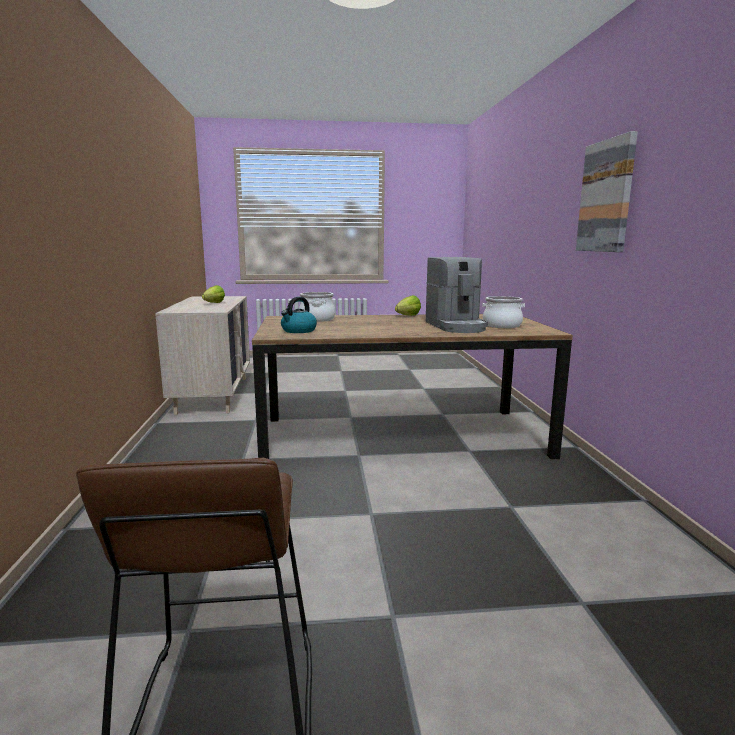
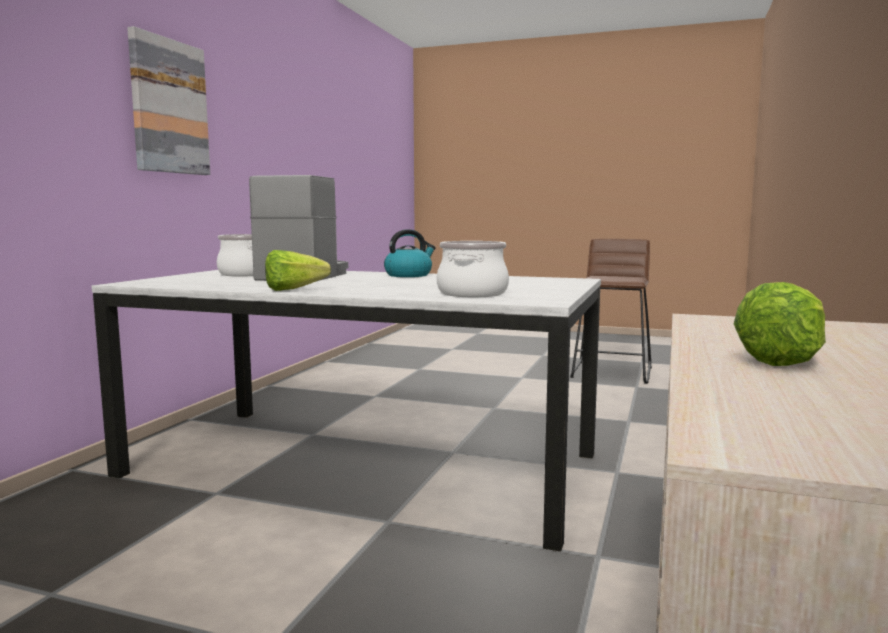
camera: 155 degrees left, 5 degrees down
brown dining table [252,314,573,460] -> white dining table [92,270,601,552]
kettle [281,297,317,333] -> kettle moved to [384,229,436,277]

